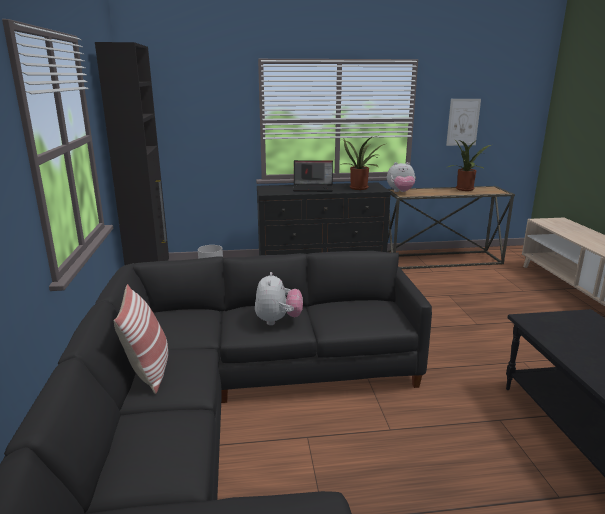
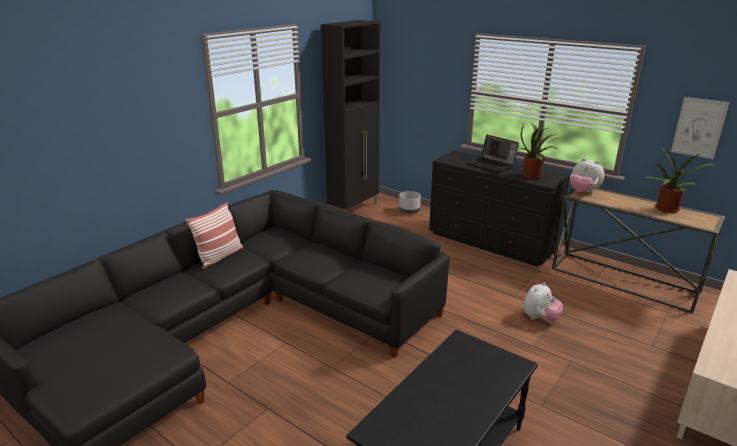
camera: 45 degrees right, 5 degrees up
plush toy [255,272,303,325] -> plush toy moved to [523,282,564,321]

